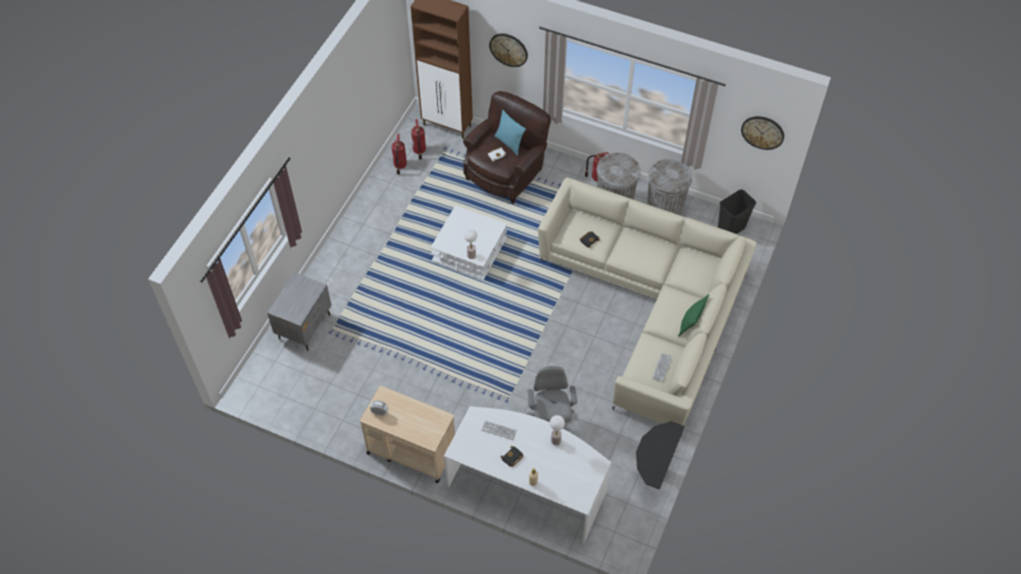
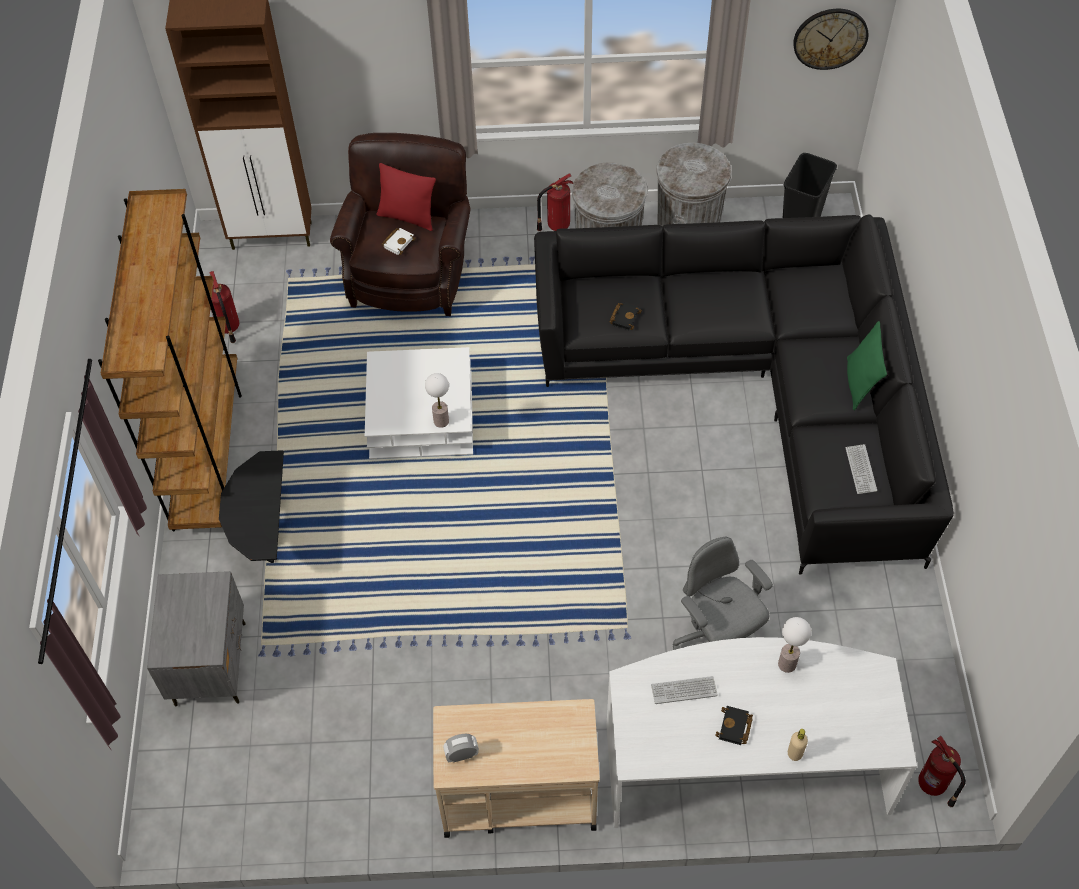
camera: 25 degrees left, 0 degrees up
fire extinguisher [411,119,426,160] -> fire extinguisher moved to [918,736,966,807]
wall clock [489,34,528,67] -> none
turquoise pillow [495,110,526,155] -> red pillow [377,163,436,231]
beige sofa [538,177,757,436] -> black sofa [534,214,954,575]
black side table [636,421,685,489] -> black side table moved to [219,450,284,563]
none -> brown bookcase [98,189,242,531]

